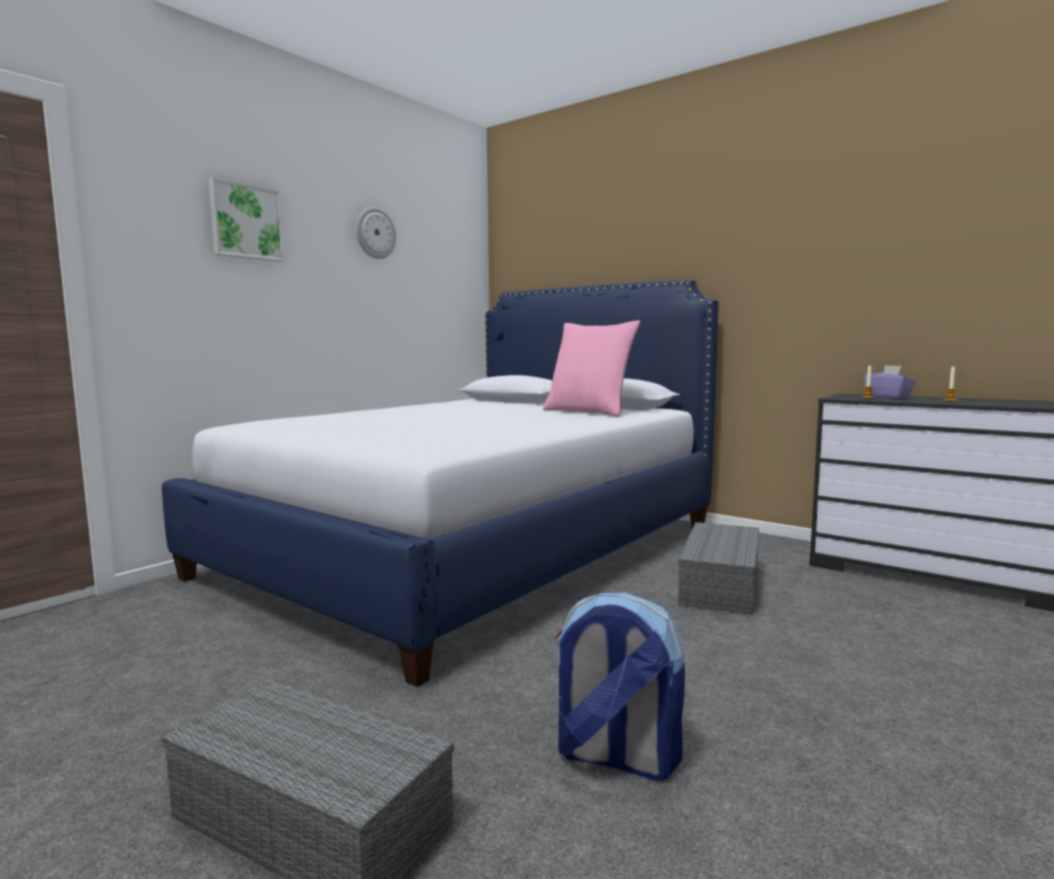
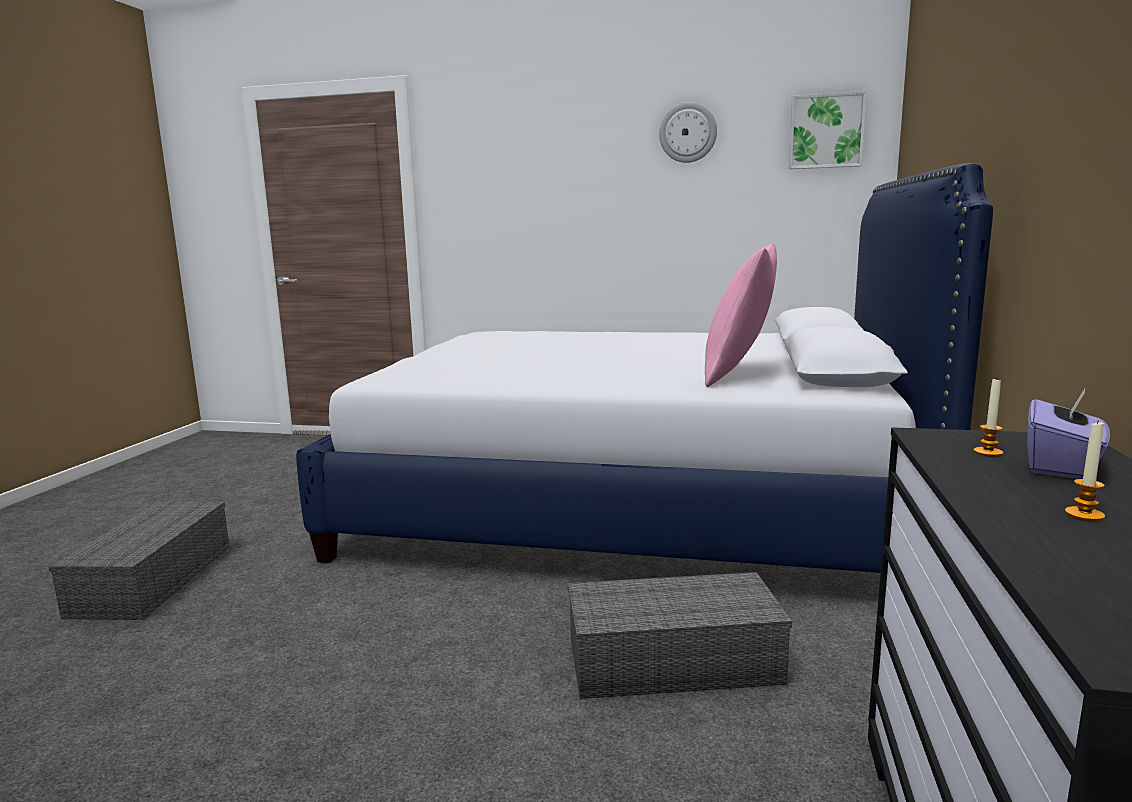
camera: 65 degrees right, 5 degrees up
picture [208,178,284,261] -> picture moved to [789,91,867,169]
backpack [555,592,685,781] -> none

